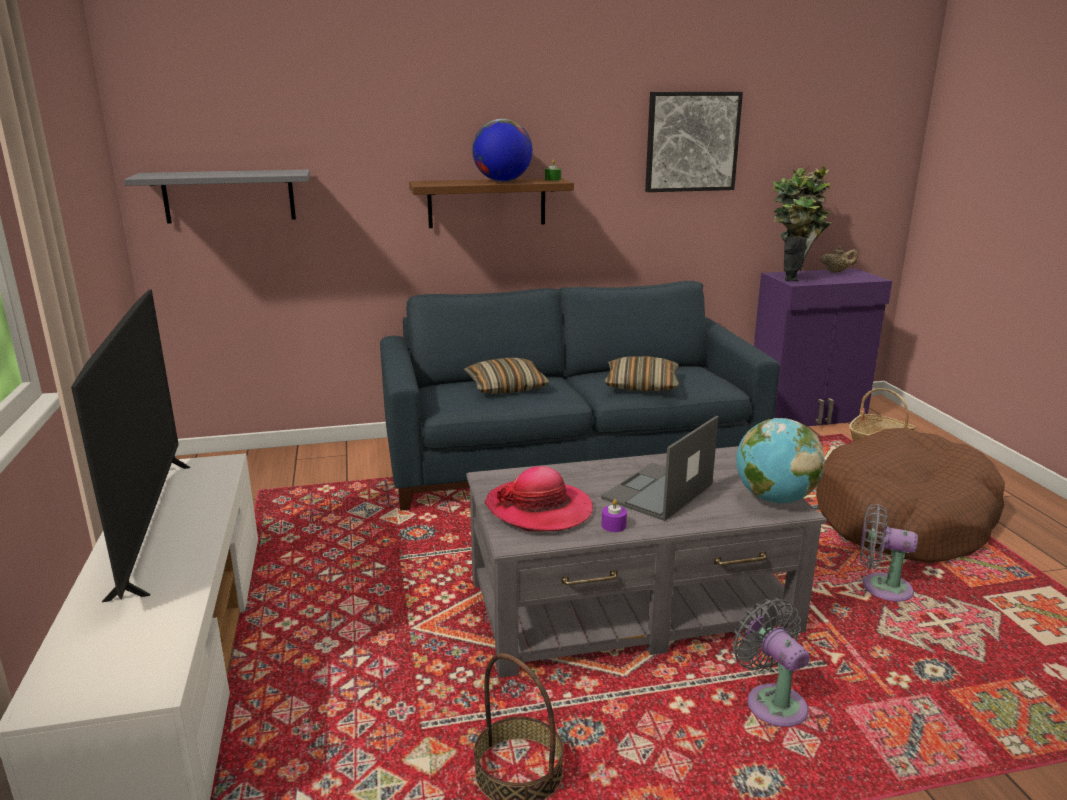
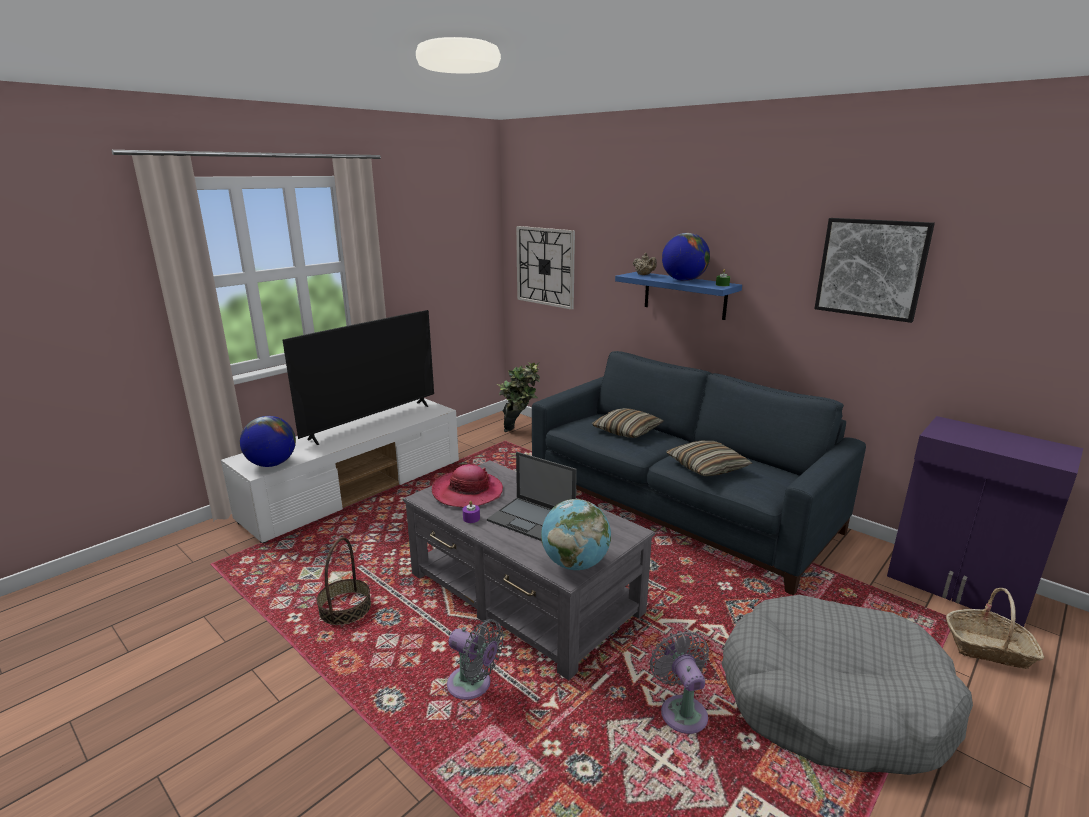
camera: 55 degrees right, 0 degrees up
grey shelf [124,170,310,224] -> wall clock [516,226,575,310]
brown shelf [409,178,574,228] -> blue shelf [615,272,742,320]
laptop [601,416,718,521] -> laptop turned 150 degrees counterclockwise [487,452,577,541]
grey fan [732,598,810,727] -> grey fan turned 90 degrees clockwise [447,619,504,700]
potted plant [773,166,832,281] -> potted plant moved to [497,362,540,432]
brown dog bed [816,427,1005,563] -> grey dog bed [721,595,973,775]
beige teapot [820,246,858,272] -> beige teapot moved to [633,253,657,275]
none -> globe [240,416,296,467]

